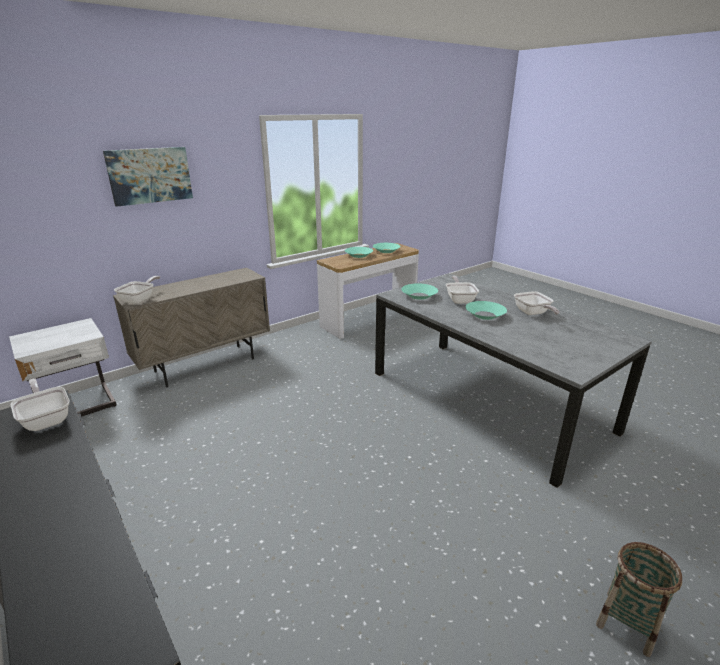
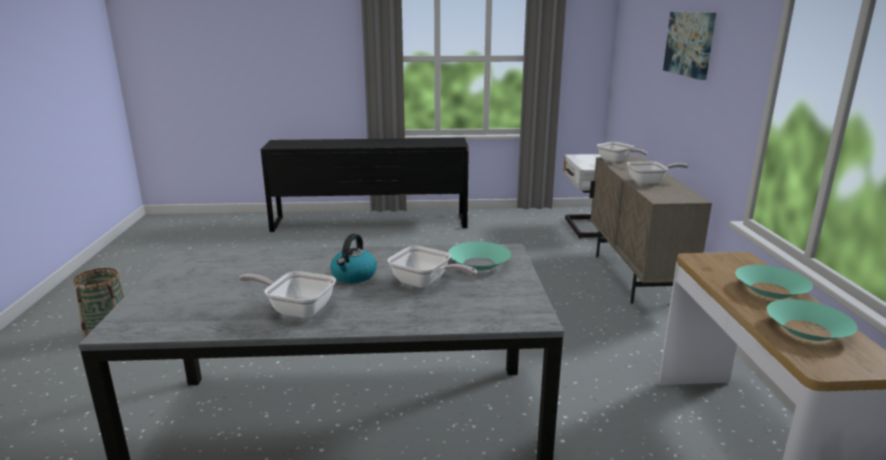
camera: 125 degrees right, 5 degrees down
frying pan [11,378,70,431] -> frying pan moved to [627,161,688,185]
turquoise bowl [466,301,507,320] -> kettle [330,234,377,283]

